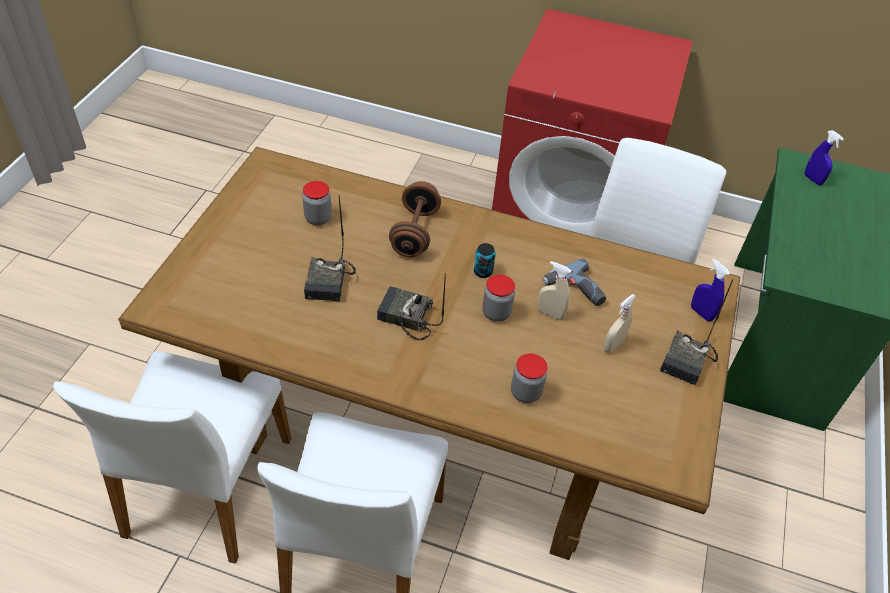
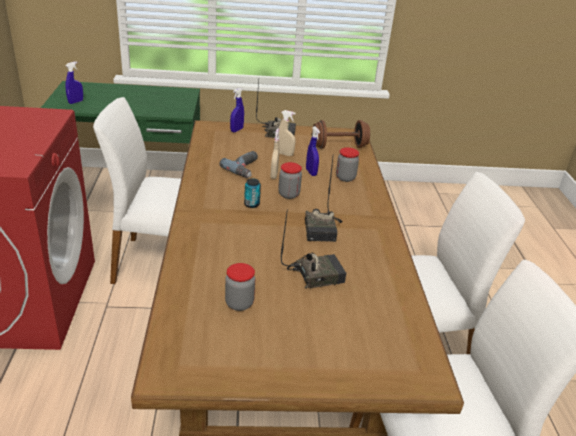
camera: 110 degrees left, 15 degrees down
brown dumbbell [389,181,441,257] -> brown dumbbell moved to [312,120,370,148]
none -> blue spray bottle [306,126,320,176]

